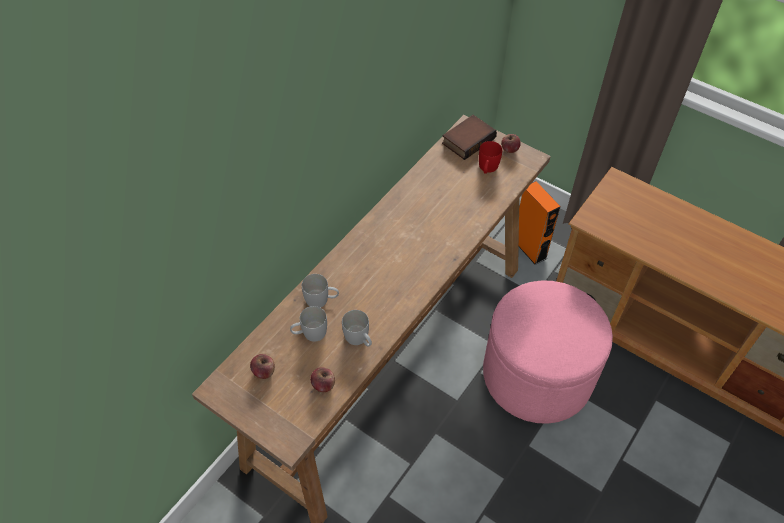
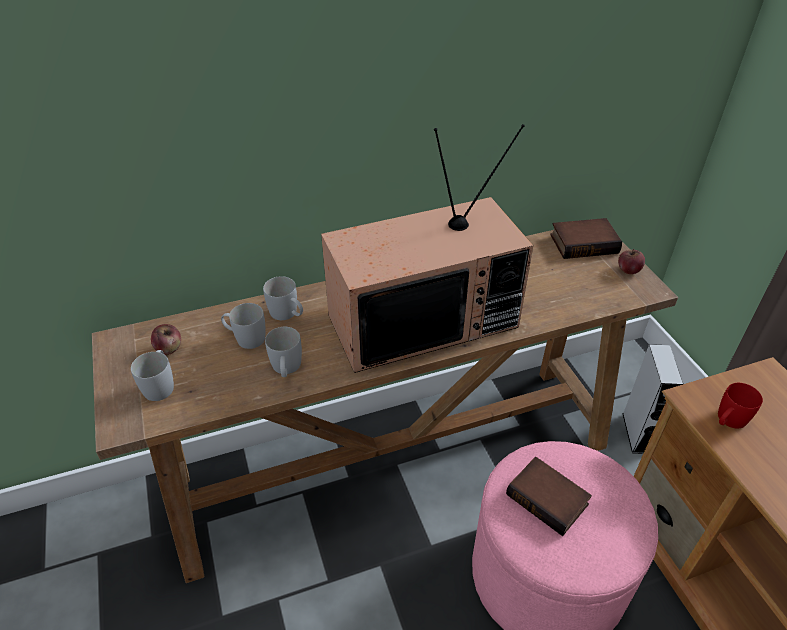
camera: 35 degrees right, 10 degrees down
apple [310,367,335,392] -> none
red mug [479,141,502,174] -> red mug moved to [718,383,763,428]
orange speaker [519,181,561,265] -> grey speaker [622,344,683,454]
none -> white mug [131,350,174,401]
none -> television [321,124,533,373]
none -> book [506,457,592,536]

